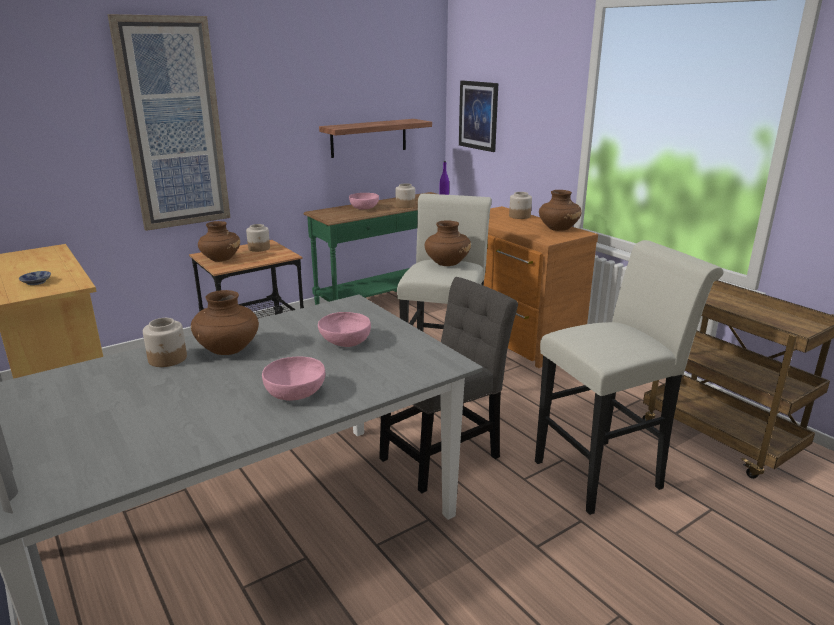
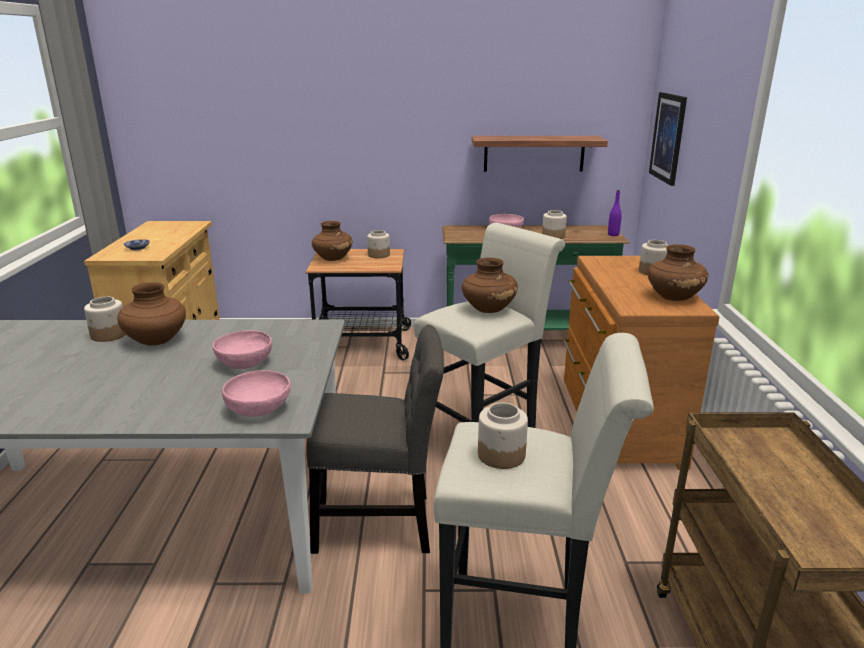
camera: 35 degrees right, 0 degrees up
picture [108,14,231,231] -> none
pink bowl [262,357,325,401] -> pink bowl moved to [222,370,291,417]
none -> jar [478,403,528,469]

